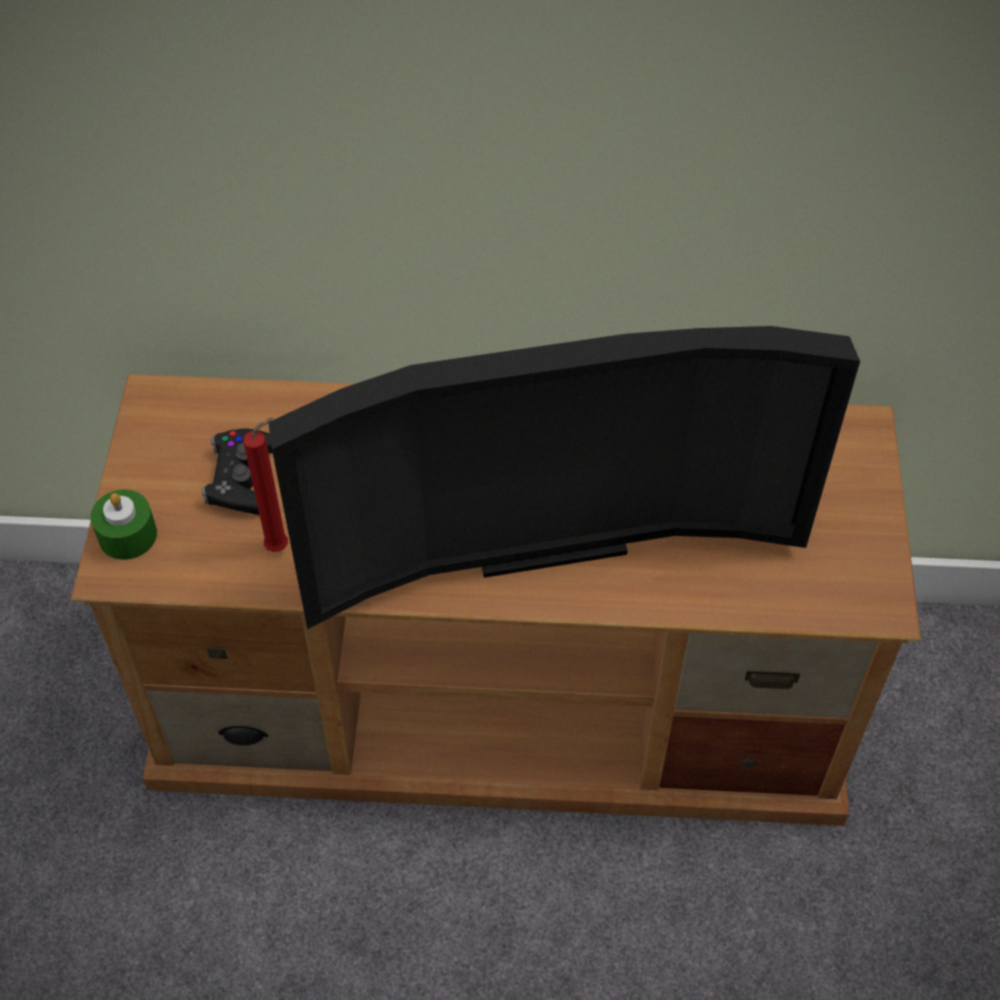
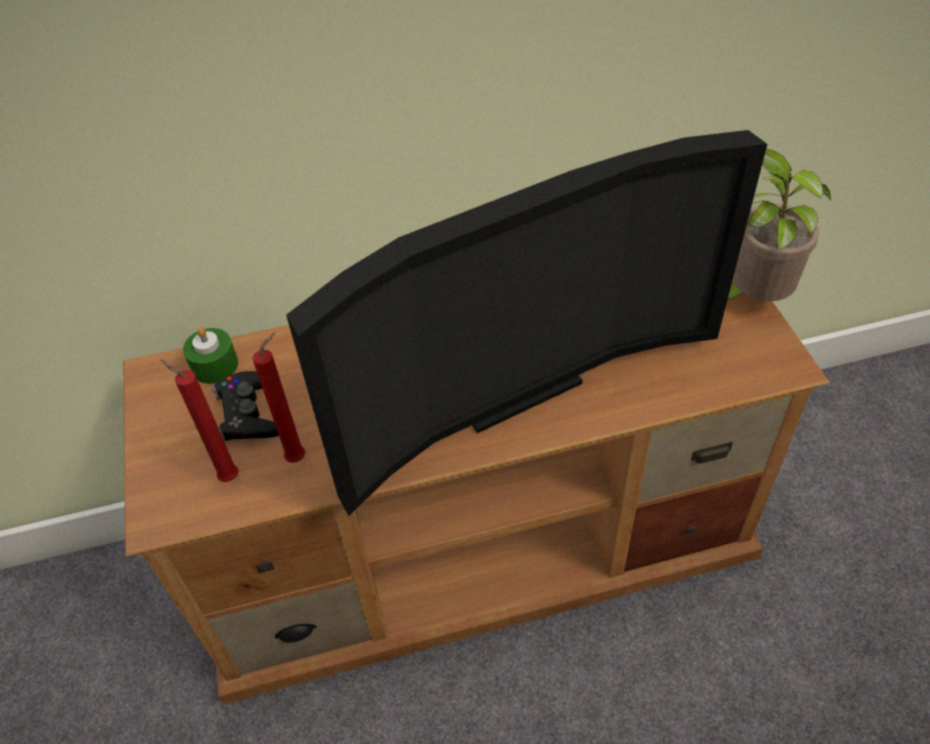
camera: 15 degrees left, 5 degrees down
green candle [90,490,157,560] -> green candle moved to [183,327,238,384]
none -> red candle [160,359,239,482]
none -> potted plant [728,149,831,301]

